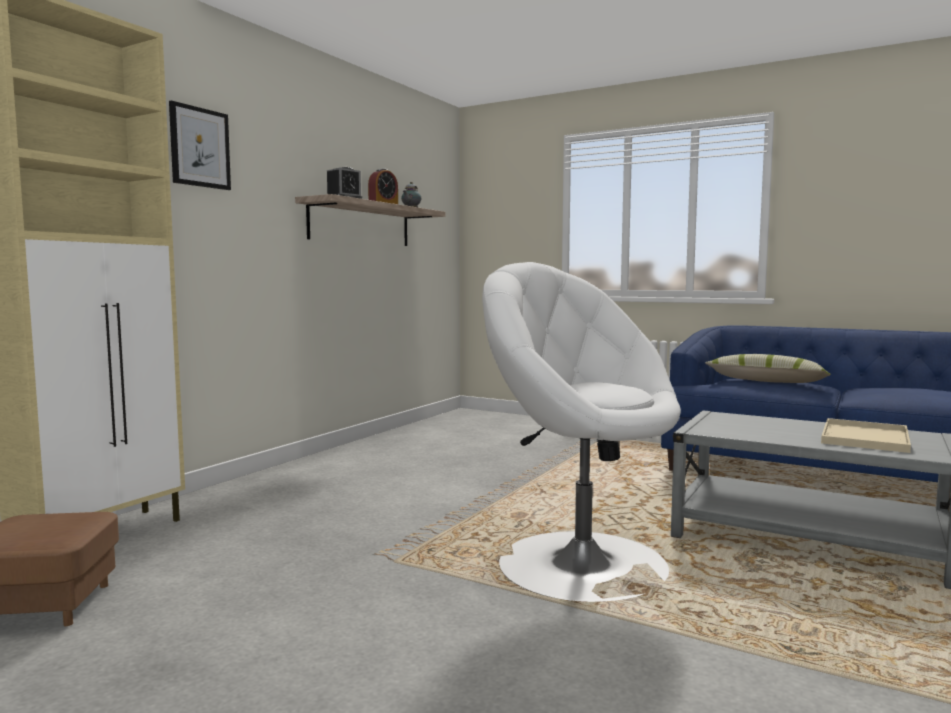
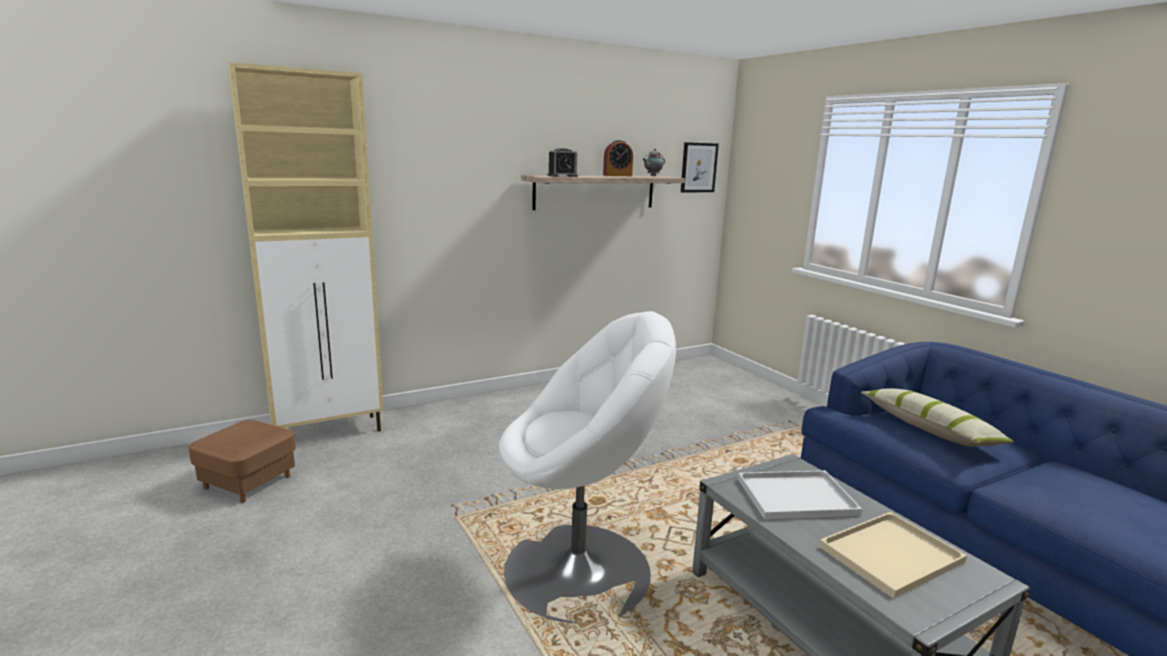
camera: 30 degrees right, 10 degrees up
picture [169,100,231,190] -> picture moved to [681,142,719,193]
white armchair [482,262,681,602] -> white armchair turned 105 degrees clockwise [499,311,676,623]
none -> white tray [738,470,862,519]

